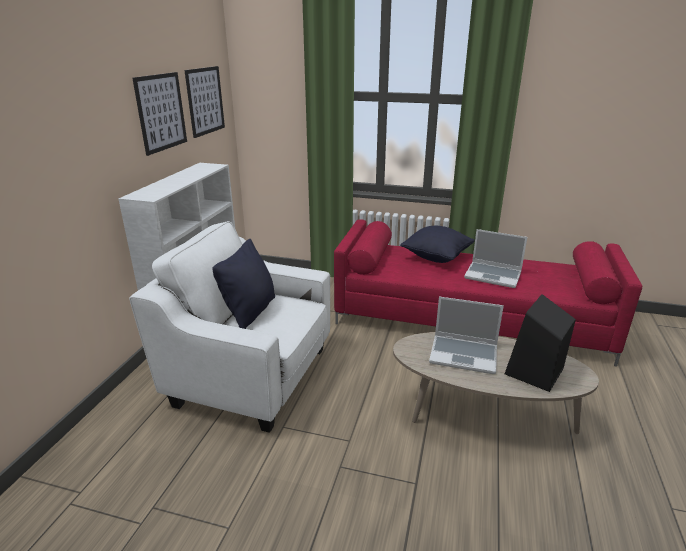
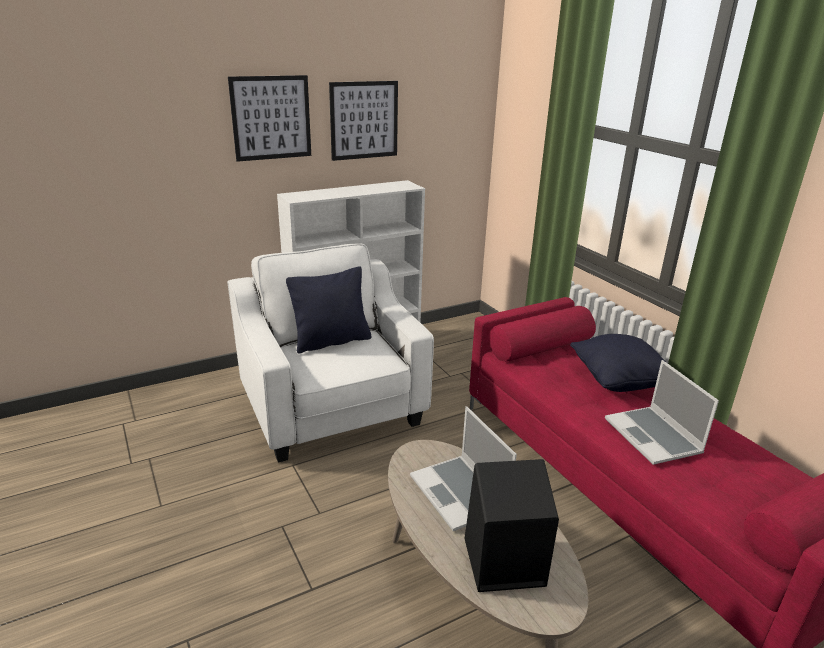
camera: 45 degrees right, 0 degrees up
picture [184,66,225,138] -> picture moved to [228,75,311,162]

